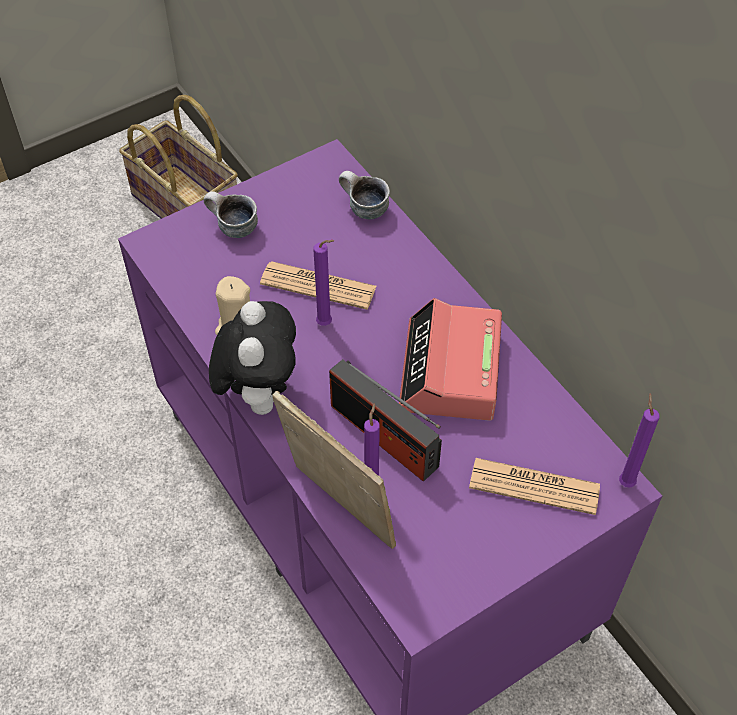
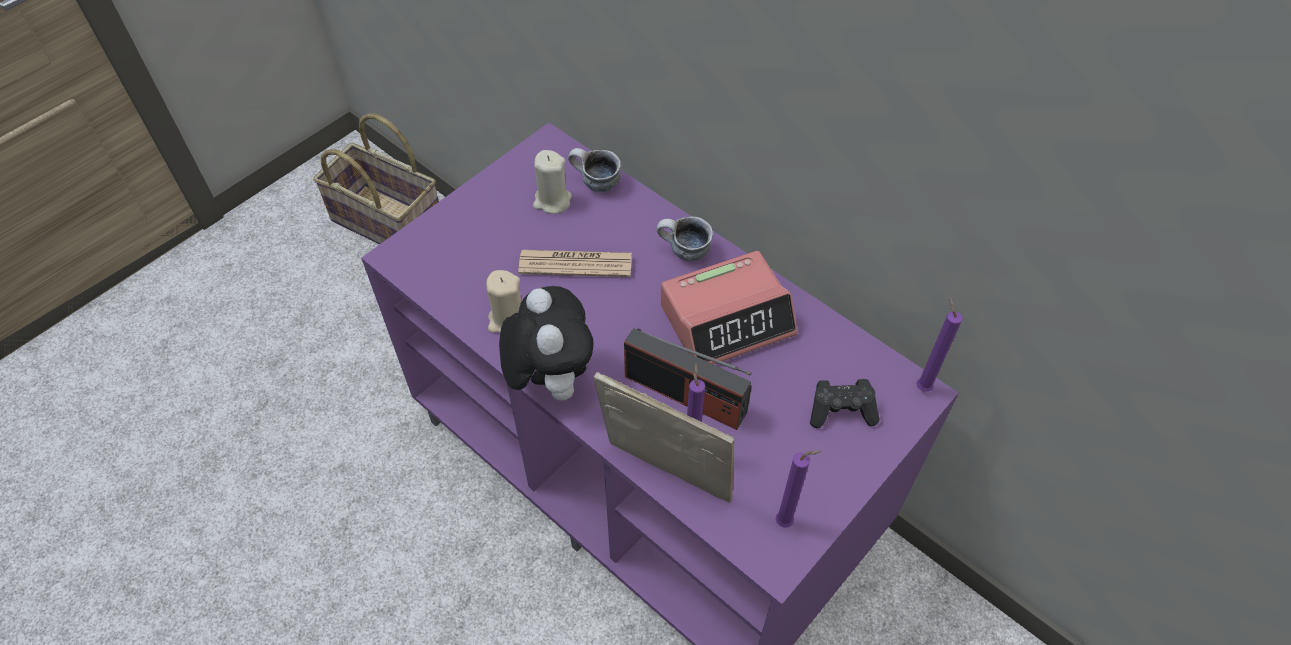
camera: 15 degrees left, 0 degrees up
mug [203,191,258,238] -> mug moved to [657,217,713,261]
purple candle [313,240,334,326] -> purple candle moved to [775,450,822,528]
alarm clock [399,298,502,421] -> alarm clock turned 105 degrees counterclockwise [661,251,797,365]
newspaper [469,458,600,515] -> black game controller [810,379,880,428]
none -> beige candle [533,150,572,214]

